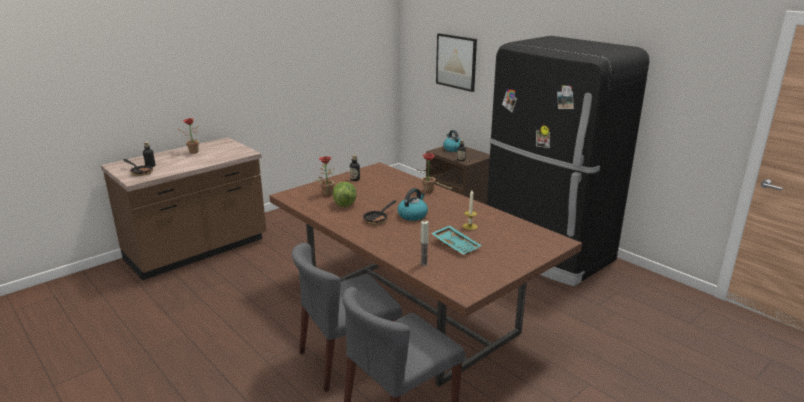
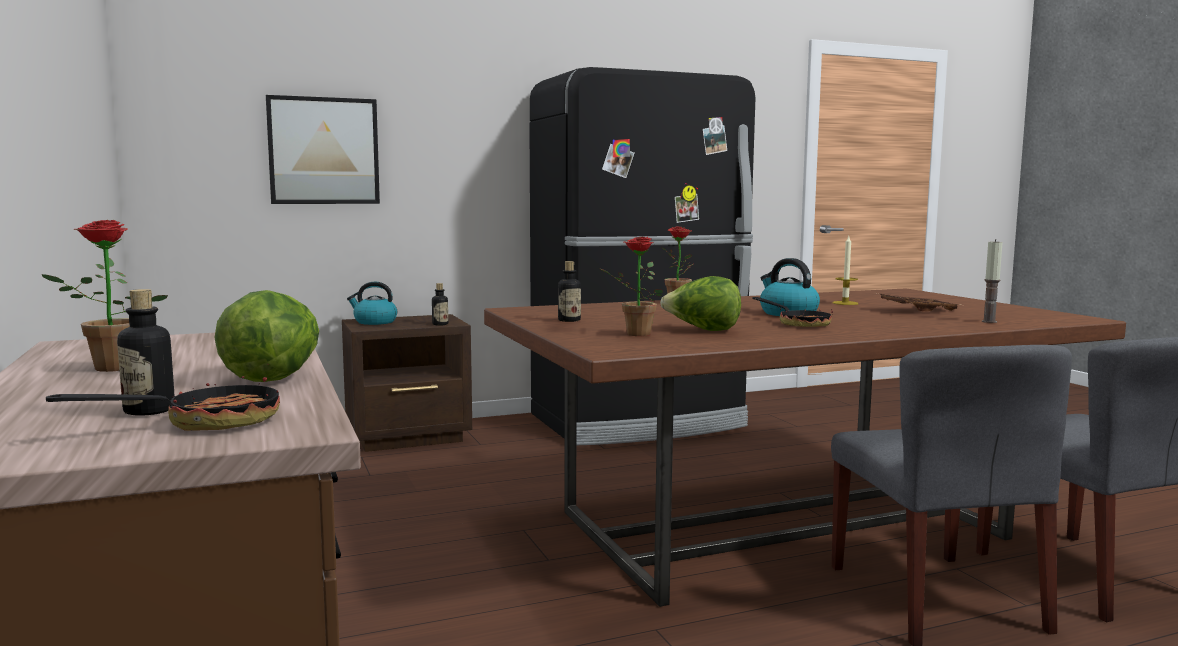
camera: 70 degrees left, 15 degrees down
turquoise tray [431,225,482,255] -> brown tray [877,293,965,311]
none -> lettuce [214,290,319,382]

